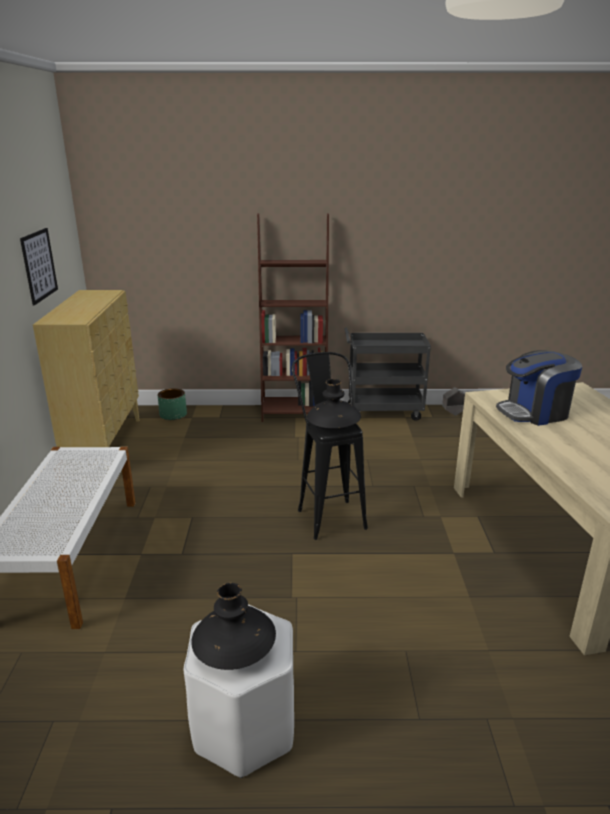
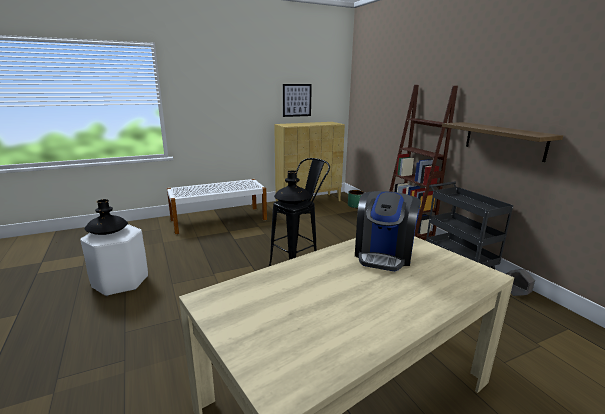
camera: 65 degrees right, 5 degrees down
coffee machine [496,350,582,426] -> coffee machine turned 120 degrees counterclockwise [355,191,421,271]
none -> shelf [442,122,563,162]

